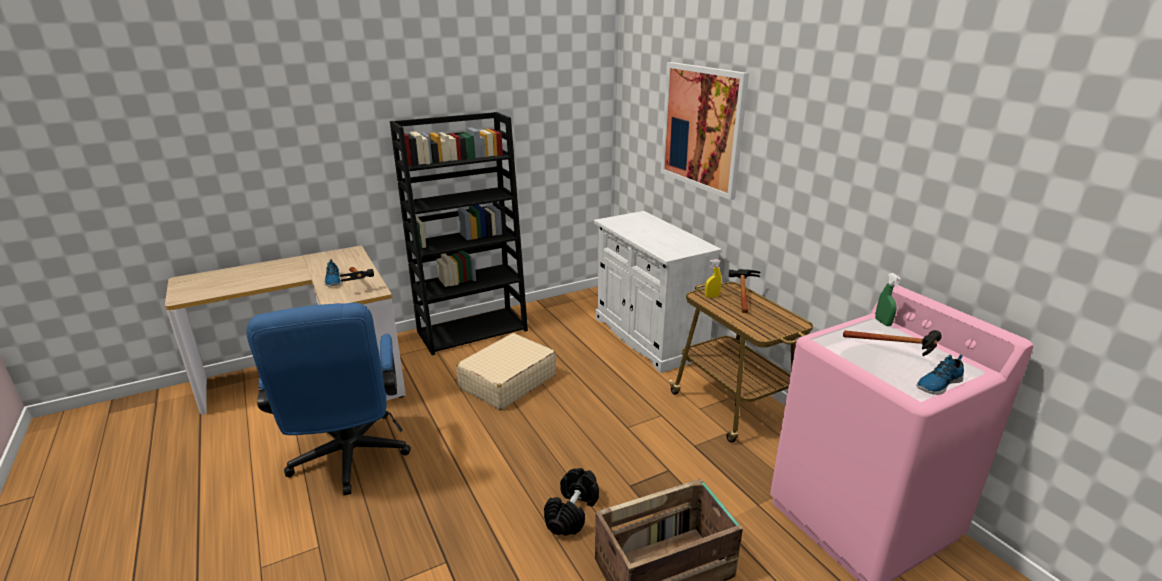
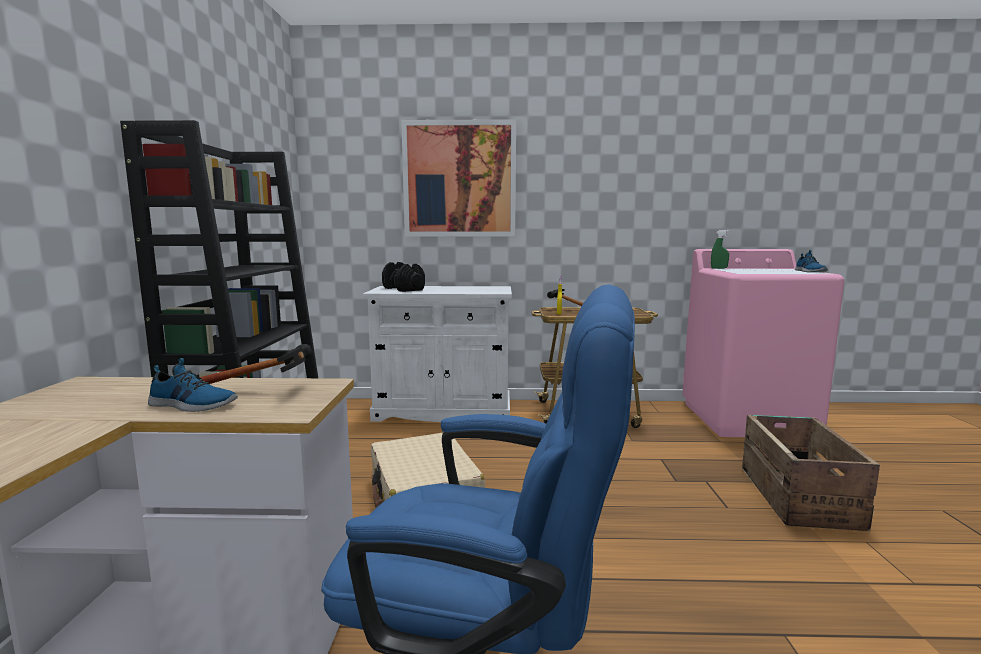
camera: 60 degrees left, 15 degrees down
black dumbbell [544,468,599,536] -> black dumbbell moved to [382,262,425,292]
hammer [843,330,941,356] -> none

